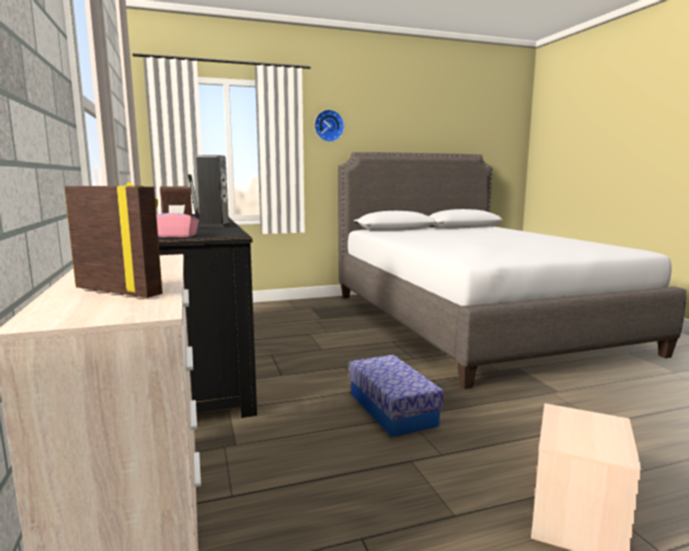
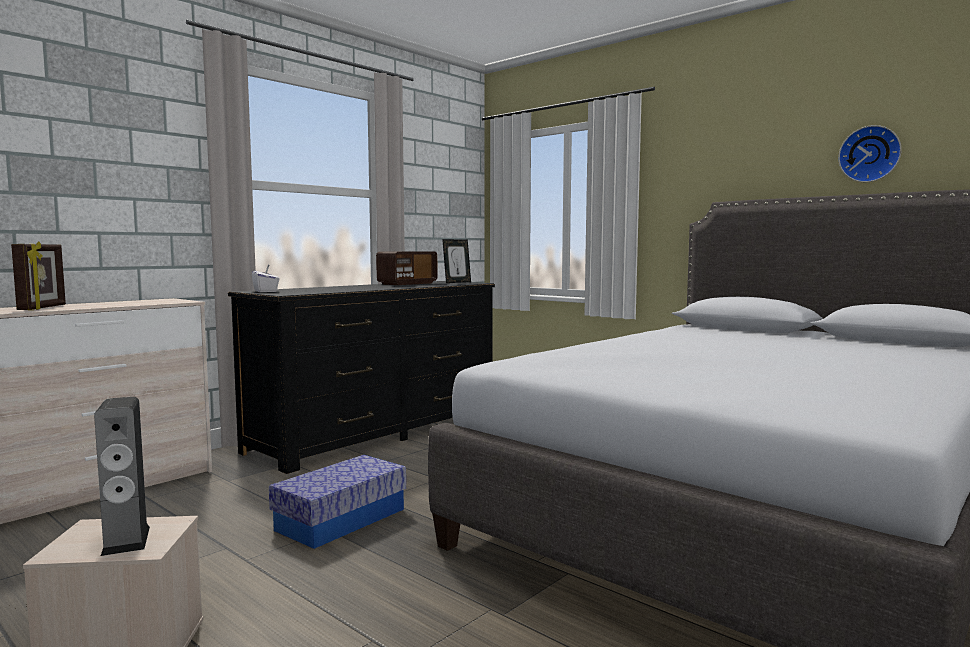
camera: 60 degrees right, 5 degrees down
pink tissue box [156,205,199,238] -> white tissue box [252,265,280,292]
speaker [196,155,231,227] -> speaker moved to [94,397,150,556]
wall clock [314,109,344,142] -> wall clock moved to [838,125,902,182]

